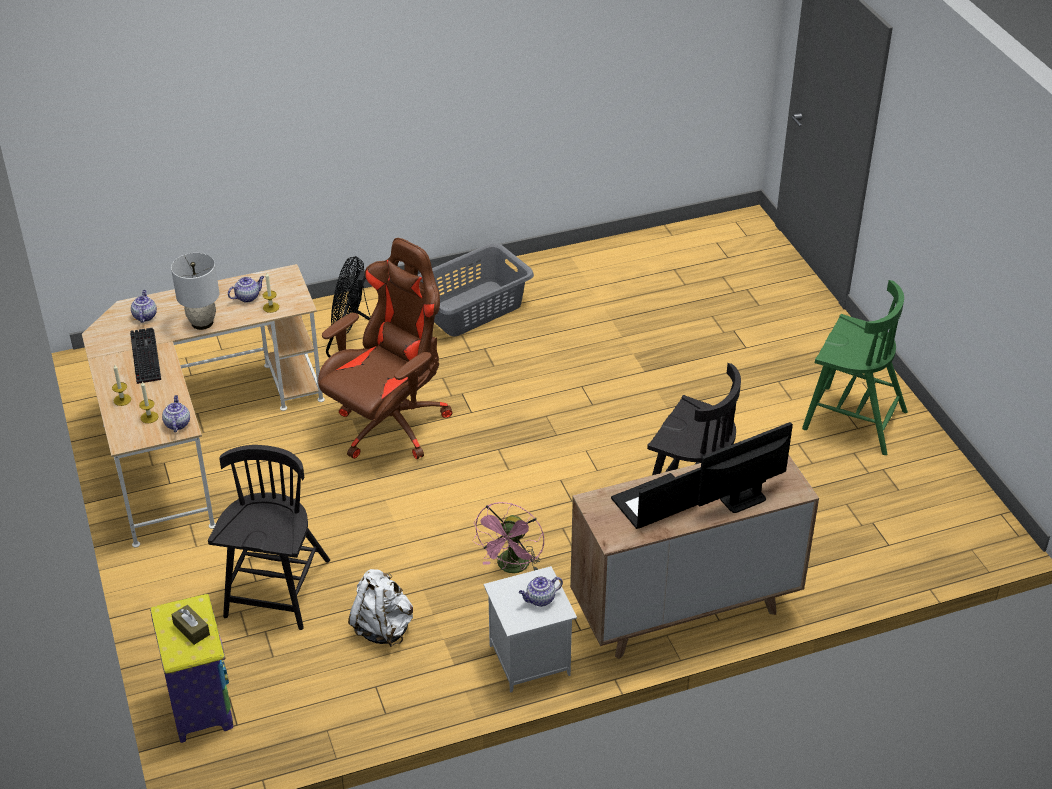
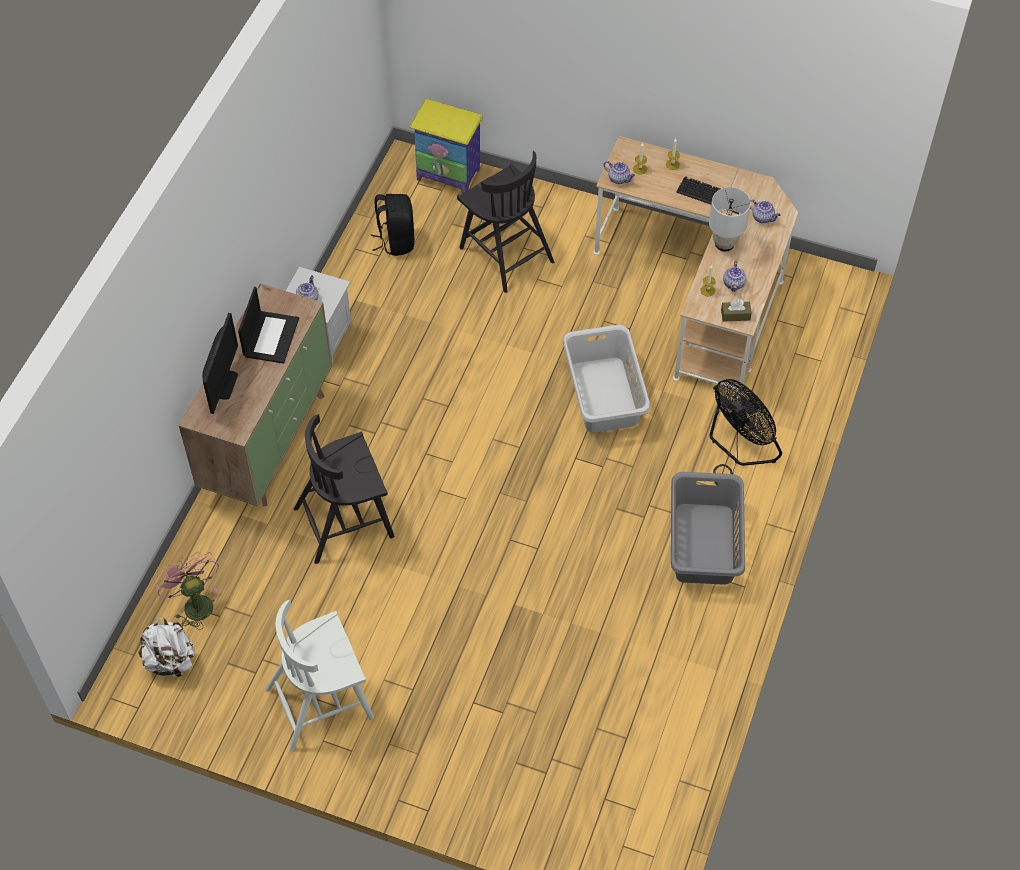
camera: 130 degrees right, 15 degrees up
brown tissue box [171,605,210,645] -> brown tissue box moved to [721,299,752,322]
brown office chair [318,238,452,459] -> grey laundry basket [563,325,650,433]
white backpack [348,569,413,647] -> white backpack moved to [138,617,195,679]
pink fan [472,502,544,573] -> pink fan moved to [154,552,219,630]
green chair [802,280,908,455] -> white chair [265,600,374,751]
none -> black backpack [370,194,414,256]

